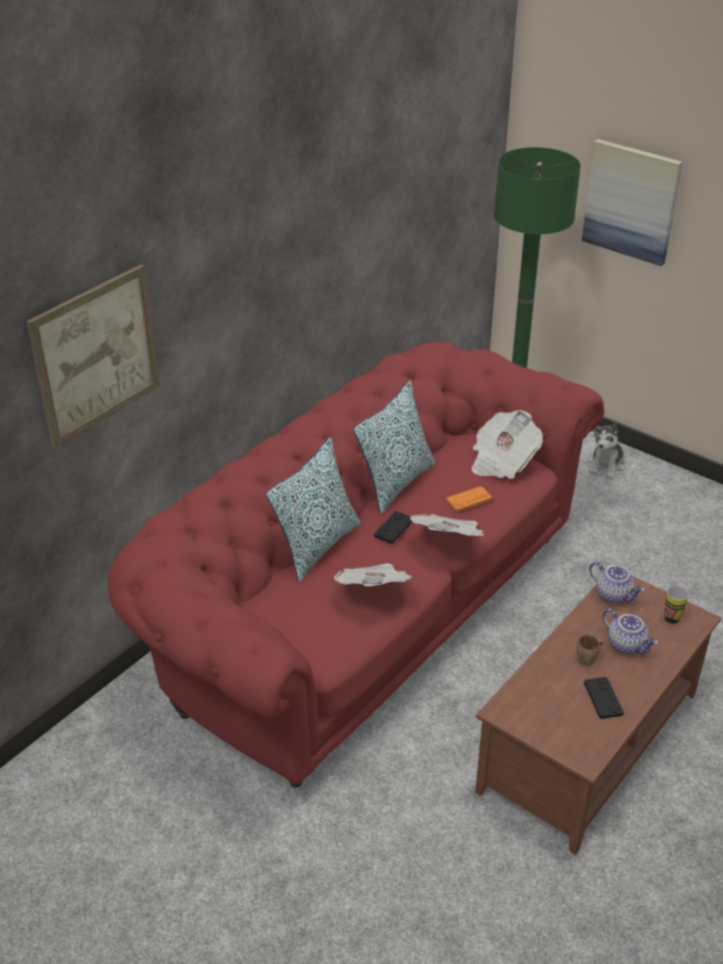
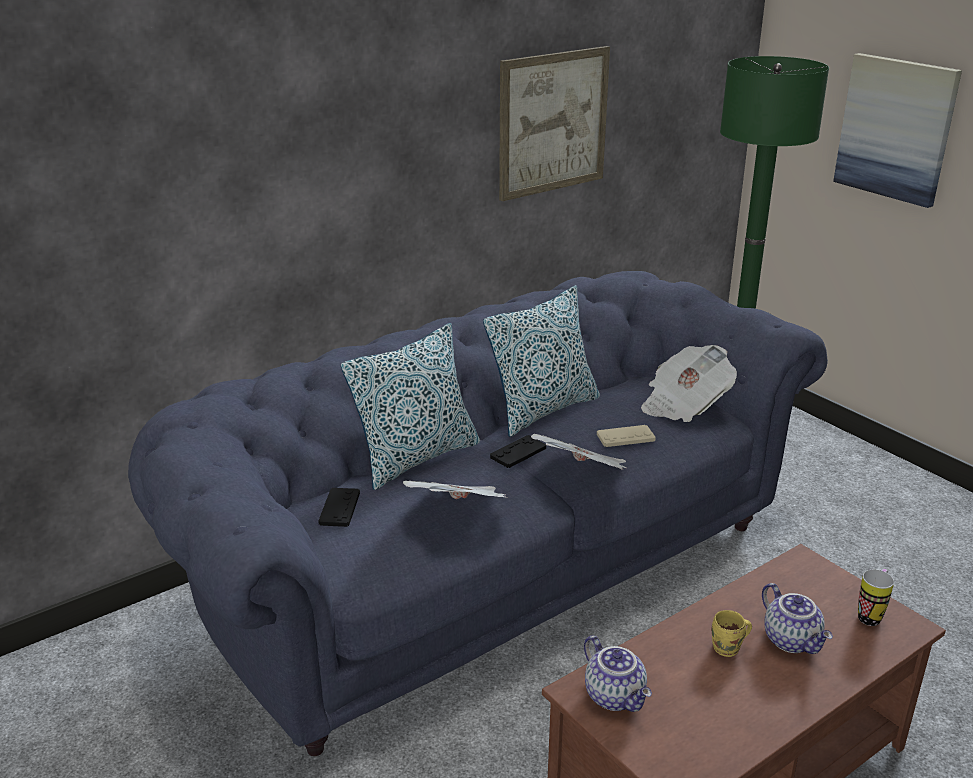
camera: 15 degrees right, 10 degrees down
picture [26,264,160,448] -> picture moved to [499,46,610,201]
red sofa [108,342,604,787] -> blue sofa [128,271,828,756]
orange game controller [446,486,492,512] -> beige game controller [597,425,656,447]
brown mug [576,635,603,666] -> yellow mug [712,610,752,657]
black game controller [584,677,624,719] -> black game controller moved to [318,488,360,527]
plush toy [588,423,625,480] -> none
teapot [589,561,645,604] -> teapot moved to [584,635,652,712]

